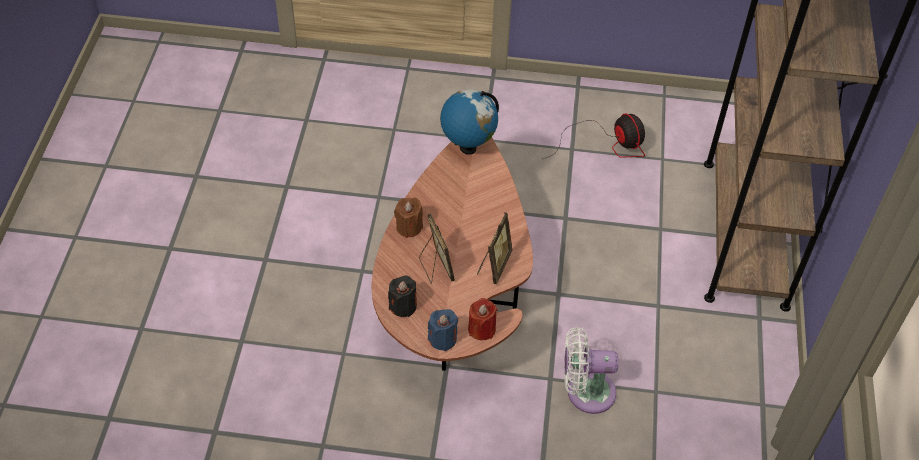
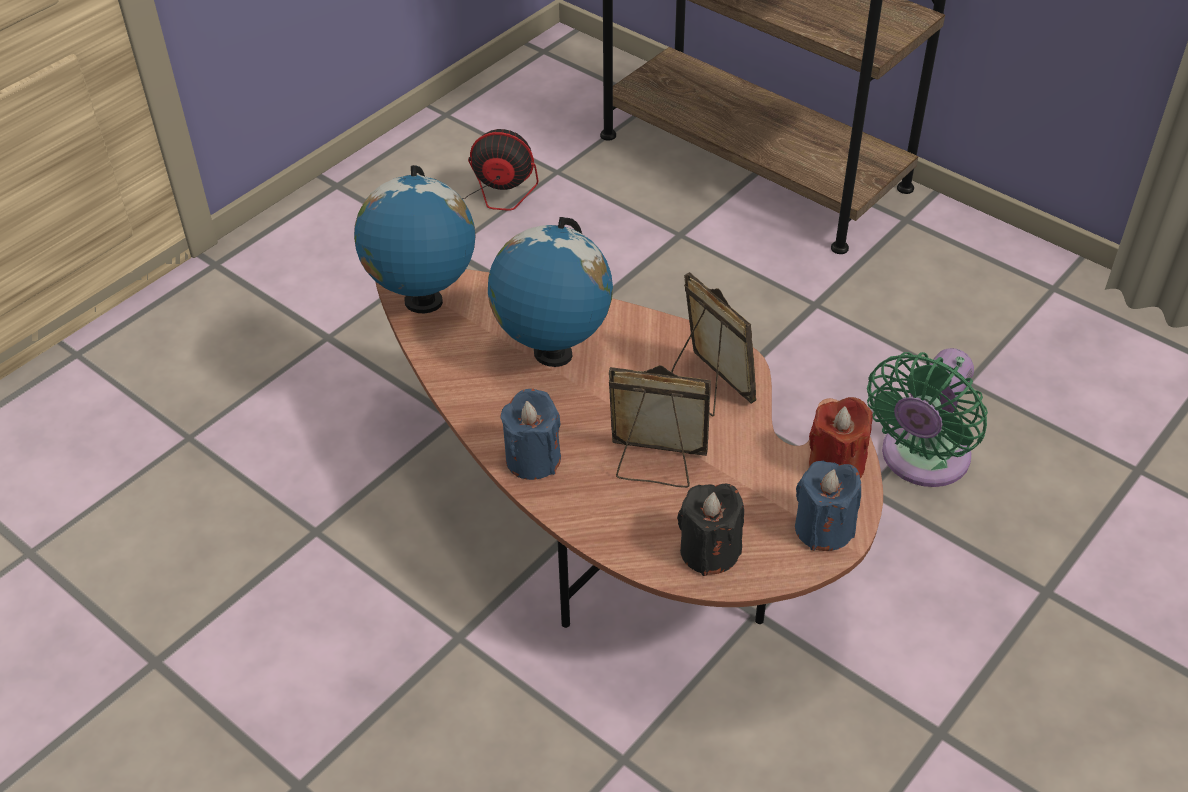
camera: 55 degrees left, 5 degrees down
brown candle [394,198,423,238] -> blue candle [500,389,561,480]
white fan [564,327,618,414] -> green fan [867,348,988,487]
none -> globe [488,217,613,367]

